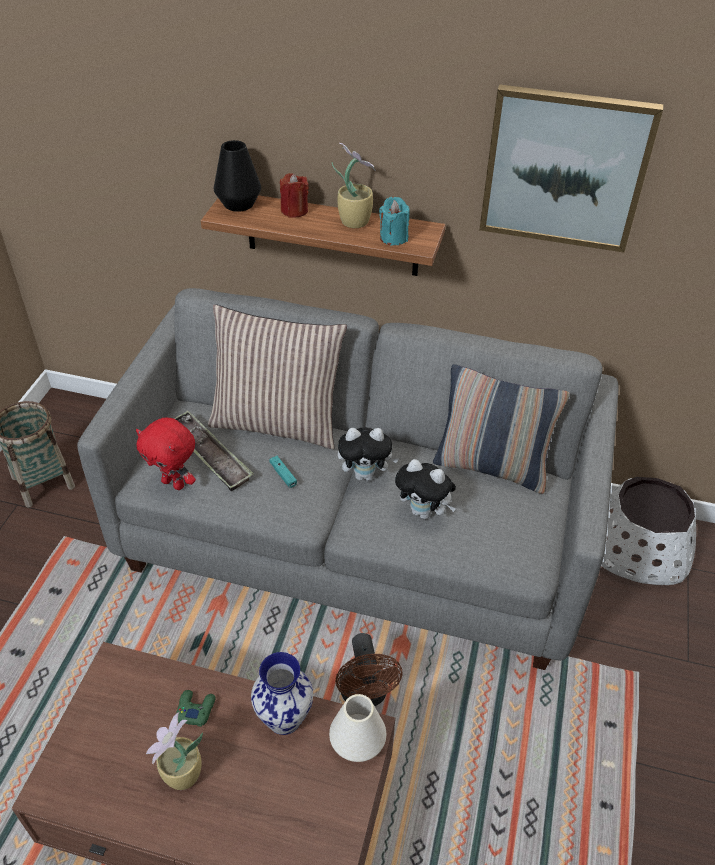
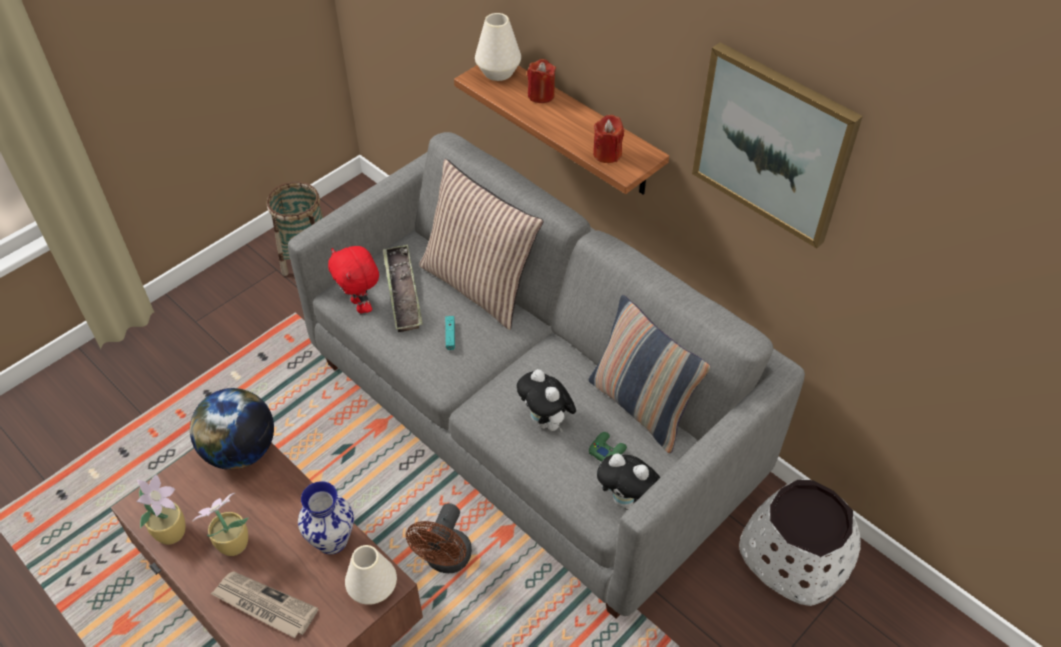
camera: 30 degrees right, 5 degrees up
green game controller [176,690,216,727] -> green game controller moved to [589,432,627,461]
black vase [214,140,261,212] -> white vase [475,13,521,81]
potted plant [332,143,376,228] -> potted plant moved to [136,474,185,545]
plush toy [338,427,399,481] -> plush toy moved to [597,453,660,509]
turquoise candle [379,197,410,245] -> red candle [593,115,624,163]
none -> globe [190,388,274,470]
none -> newspaper [210,571,318,638]

